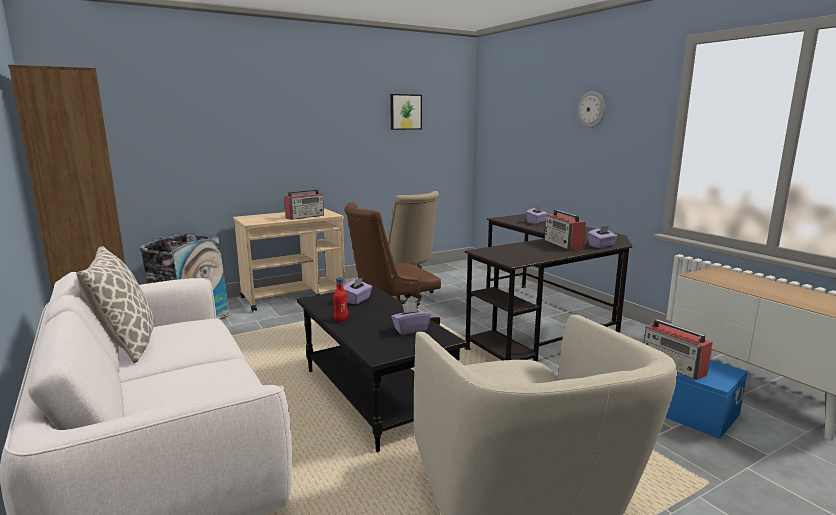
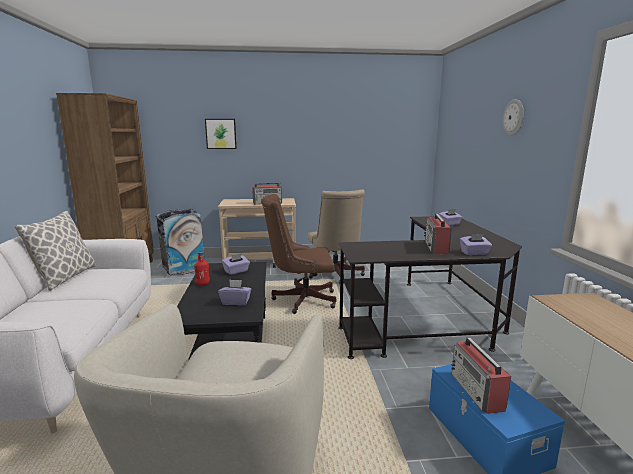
camera: 25 degrees right, 0 degrees up
picture [390,94,422,130] -> picture moved to [205,119,237,149]

